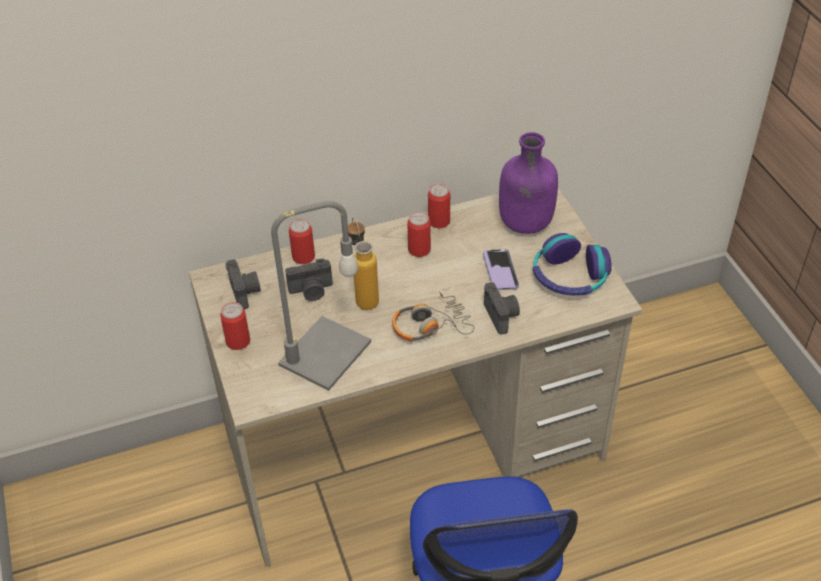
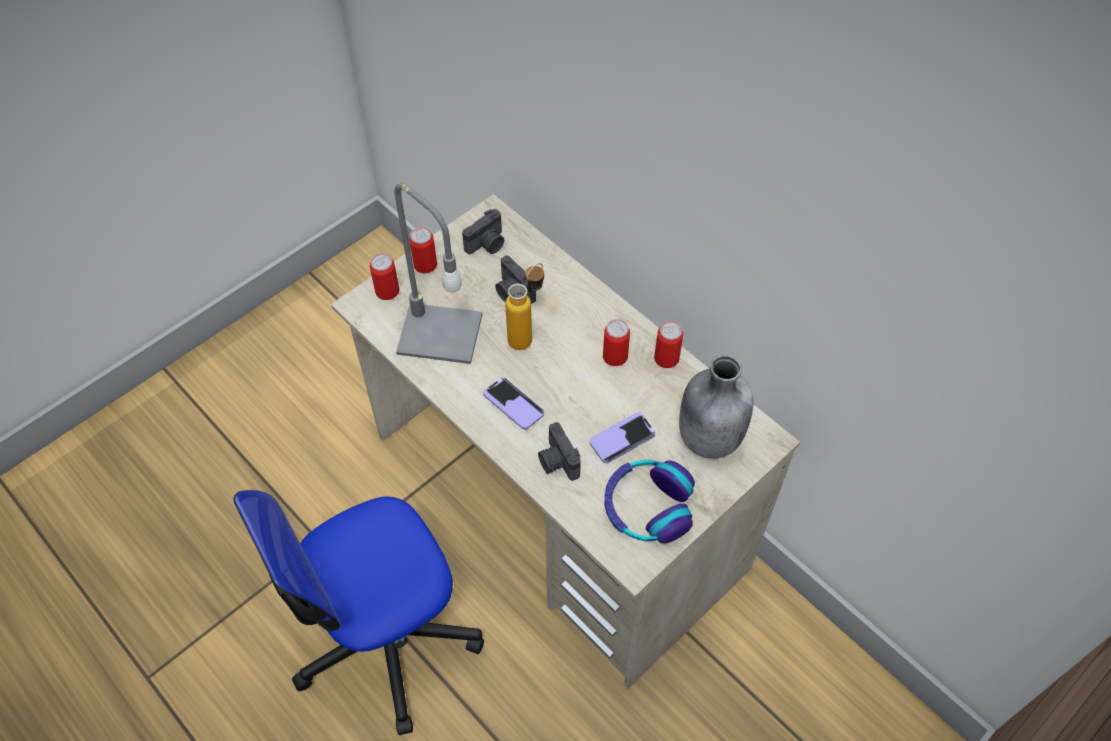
camera: 65 degrees right, 10 degrees up
can [289,219,315,264] -> can moved to [370,253,399,300]
headphones [392,291,474,341] -> phone [483,377,544,429]
camera [484,282,520,335] -> camera turned 105 degrees clockwise [538,422,581,481]
purple bottle [499,132,558,234] -> grey bottle [679,355,754,458]

